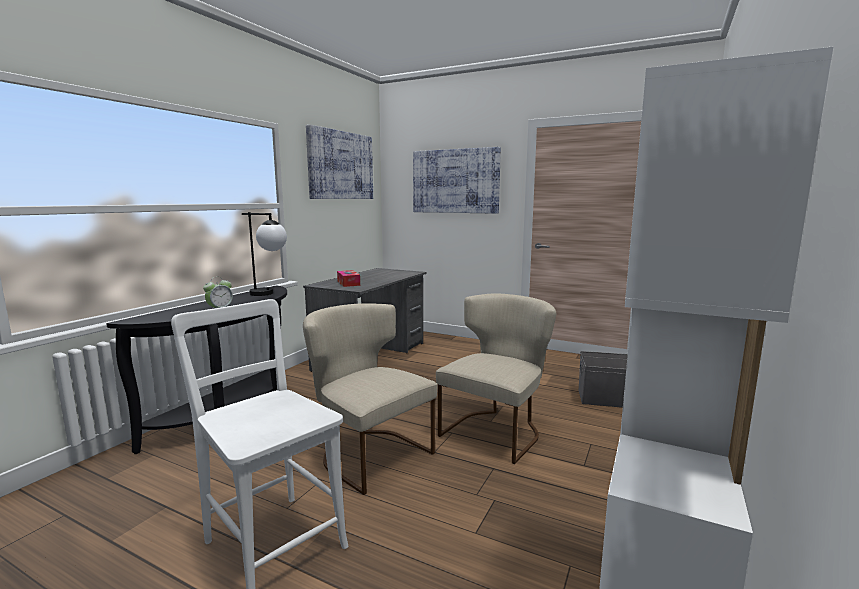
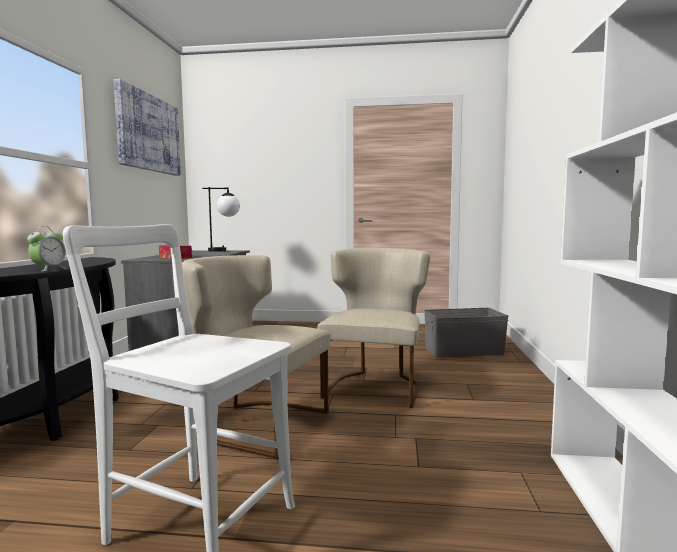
camera: 20 degrees left, 5 degrees down
table lamp [242,212,287,296] -> table lamp moved to [202,187,240,252]
picture [413,147,501,214] -> none

